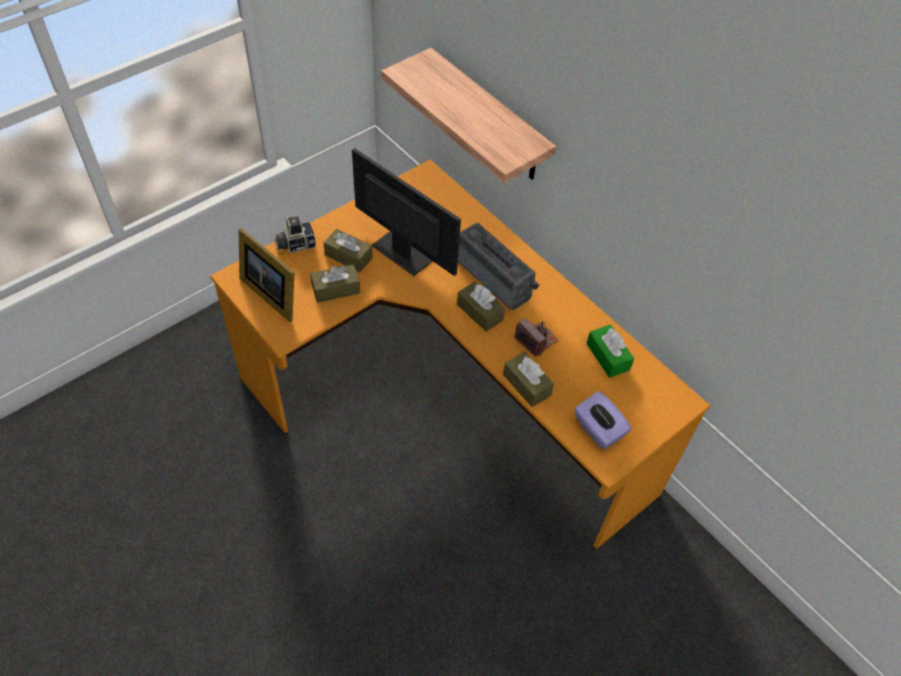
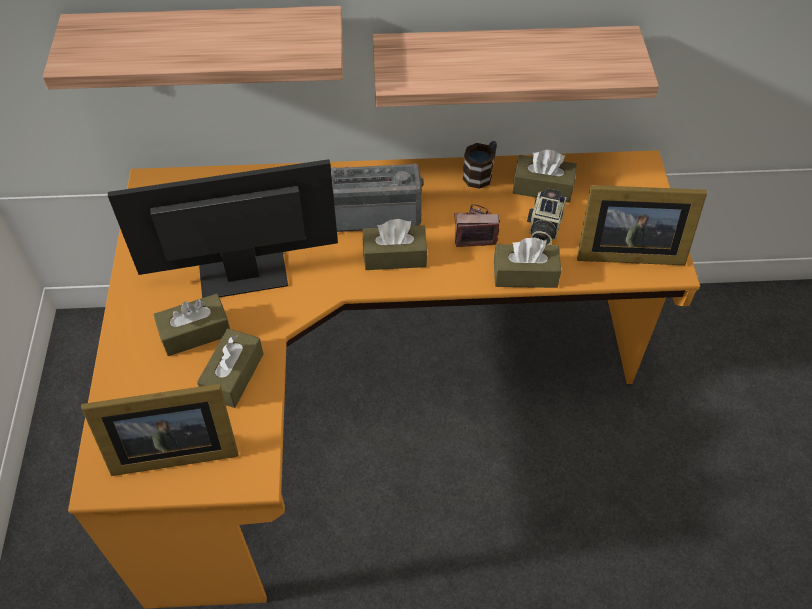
camera: 50 degrees left, 0 degrees up
camera [274,216,316,253] -> camera moved to [527,188,567,245]
purple tissue box [574,391,631,449] -> picture frame [577,185,707,265]
green tissue box [586,324,634,378] -> brown tissue box [513,150,577,203]
none -> shelf [373,26,659,107]
none -> mug [463,141,497,189]

